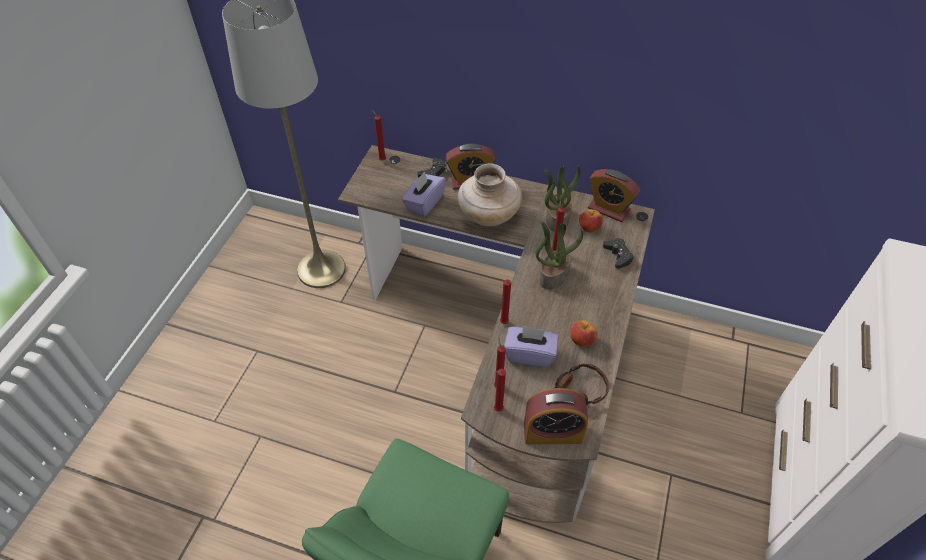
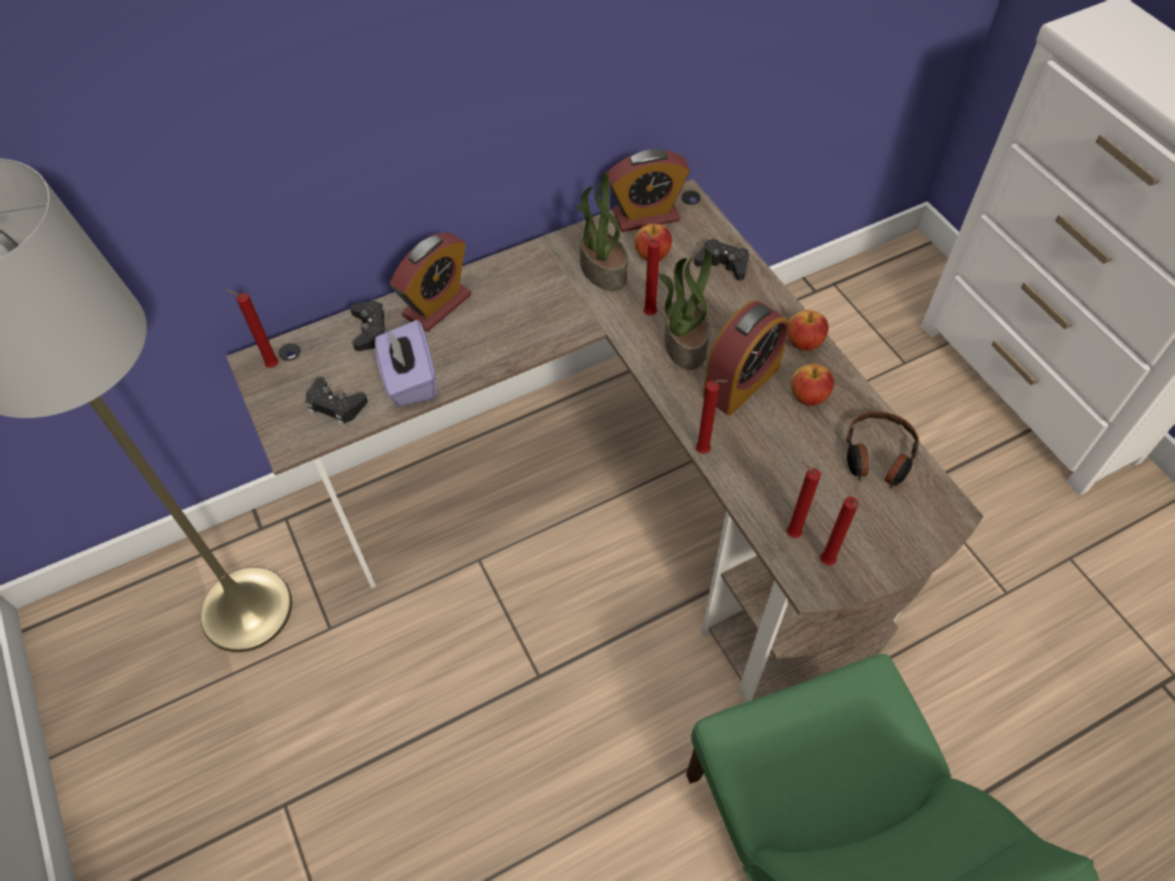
camera: 45 degrees left, 5 degrees up
beige vase [458,163,522,226] -> none
purple tissue box [504,325,558,367] -> none
alarm clock [524,388,588,444] -> alarm clock moved to [703,301,789,415]
none -> black game controller [305,377,368,426]
none -> apple [788,310,829,351]

